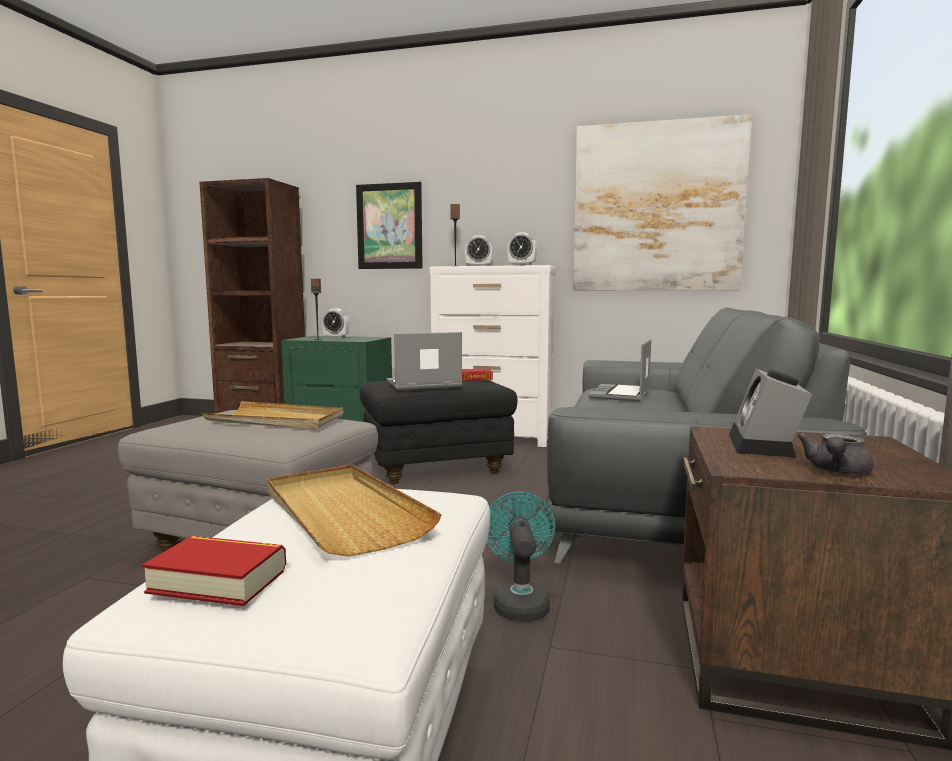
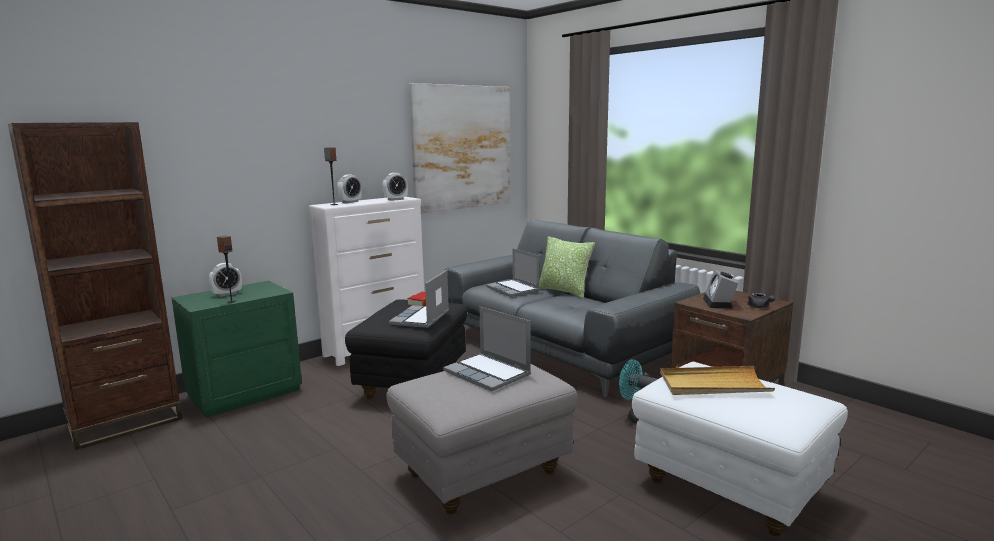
camera: 55 degrees left, 5 degrees up
book [142,536,286,606] -> none
beige tray [202,401,343,429] -> laptop [443,306,531,391]
picture [356,182,423,269] -> none
alarm clock [729,369,812,457] -> alarm clock turned 45 degrees clockwise [703,270,739,309]
none -> pillow [539,236,595,298]

